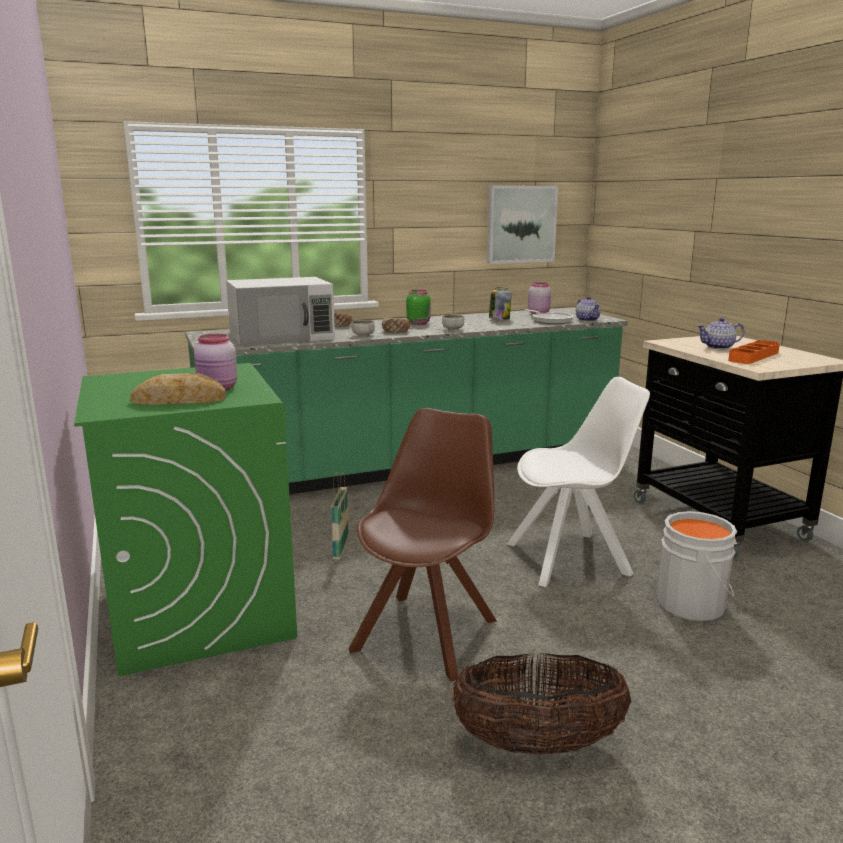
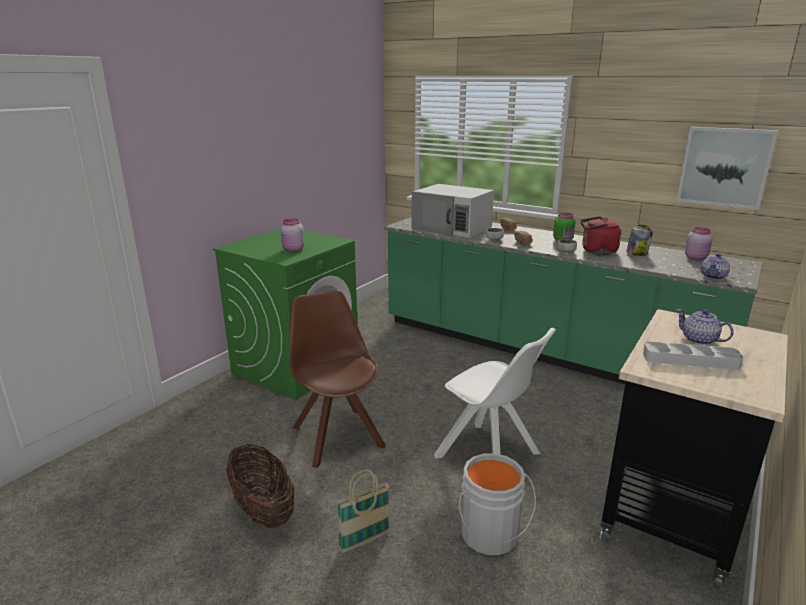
camera: 55 degrees right, 5 degrees up
bread [130,373,226,405] -> none
basket [331,472,349,560] -> basket moved to [337,470,390,553]
brown chair [349,408,497,682] -> brown chair turned 105 degrees counterclockwise [289,290,385,468]
frying pan [524,309,573,324] -> none
orange tray [728,340,780,364] -> grey tray [643,341,743,370]
none -> red kettle [580,216,621,255]

